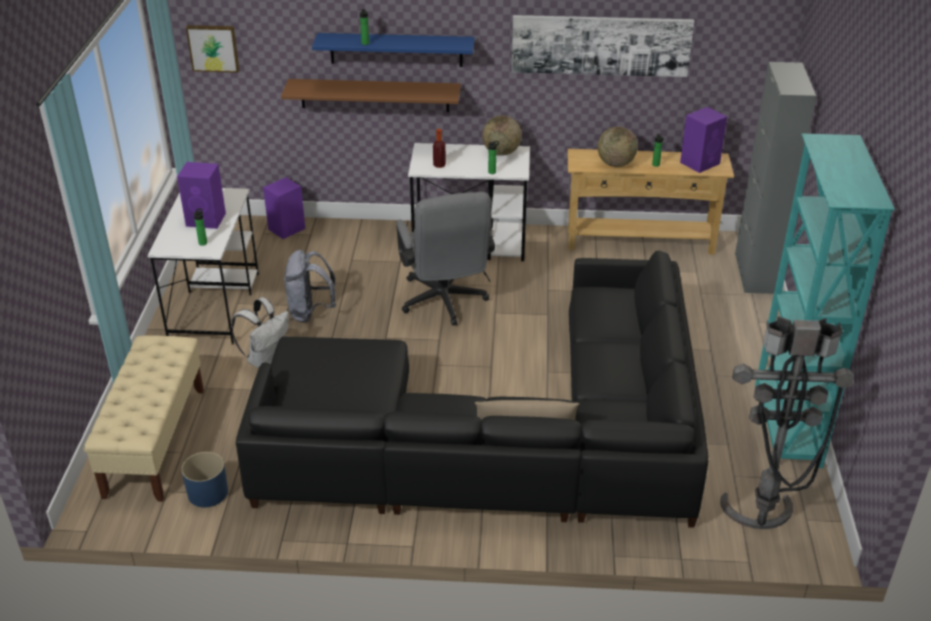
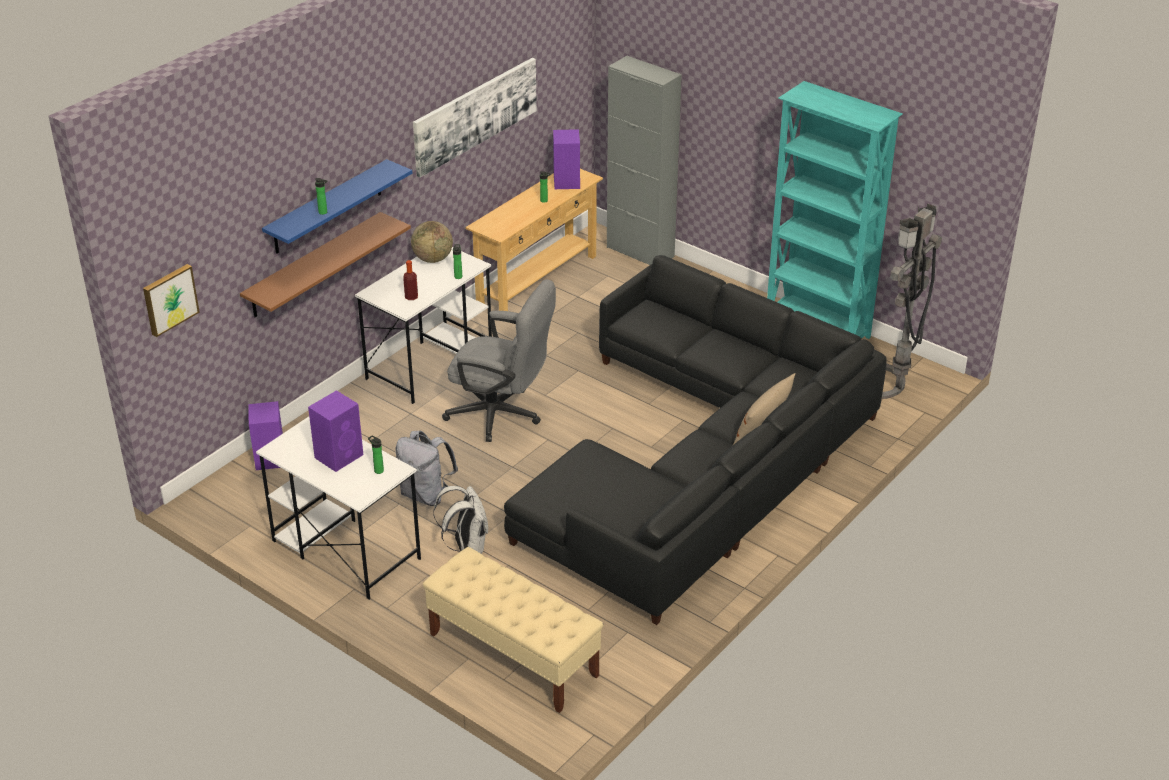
camera: 55 degrees left, 0 degrees up
blue planter [181,452,228,507] -> none
globe [598,126,638,167] -> none

